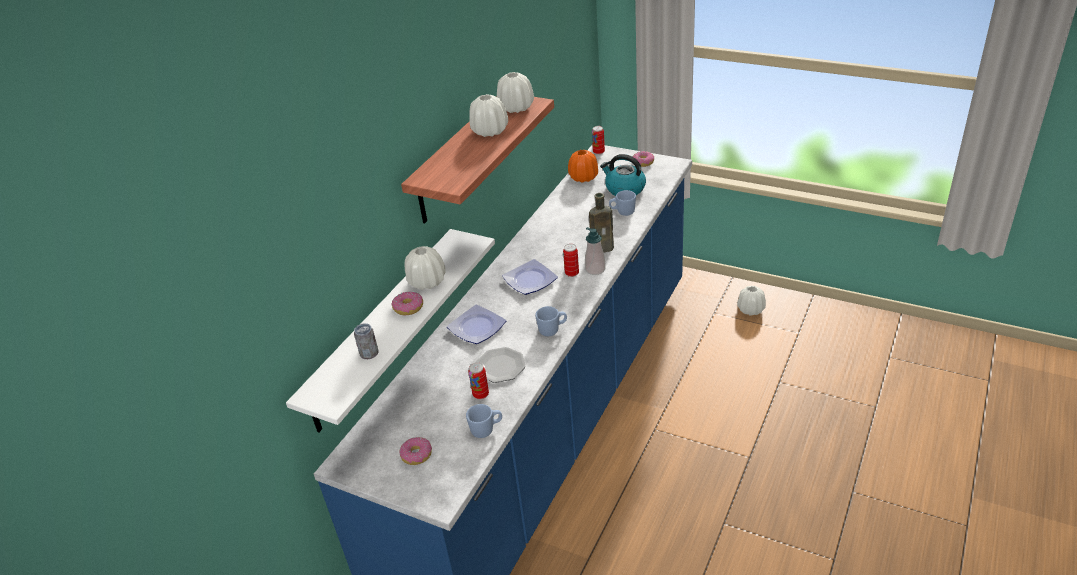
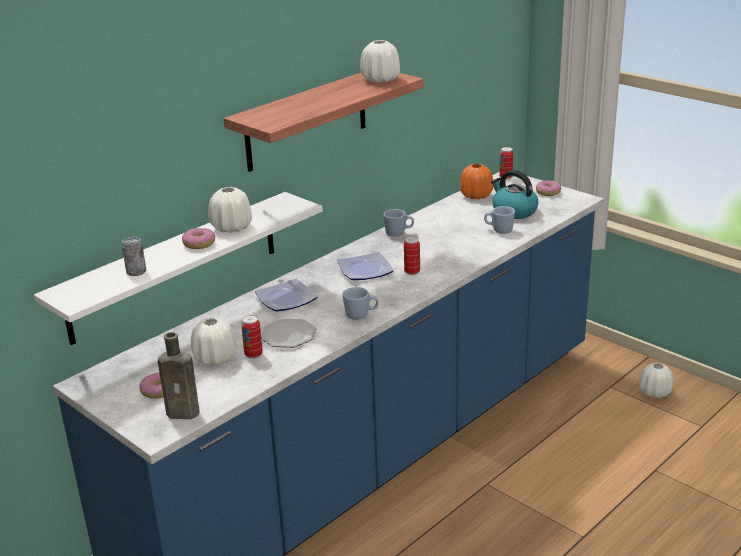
camera: 15 degrees right, 10 degrees down
blue mug [466,404,502,438] -> blue mug moved to [383,209,414,237]
white vase [469,94,508,137] -> white vase moved to [191,318,236,366]
soap dispenser [585,227,606,275] -> none
brown bottle [589,193,614,252] -> brown bottle moved to [158,332,200,419]

